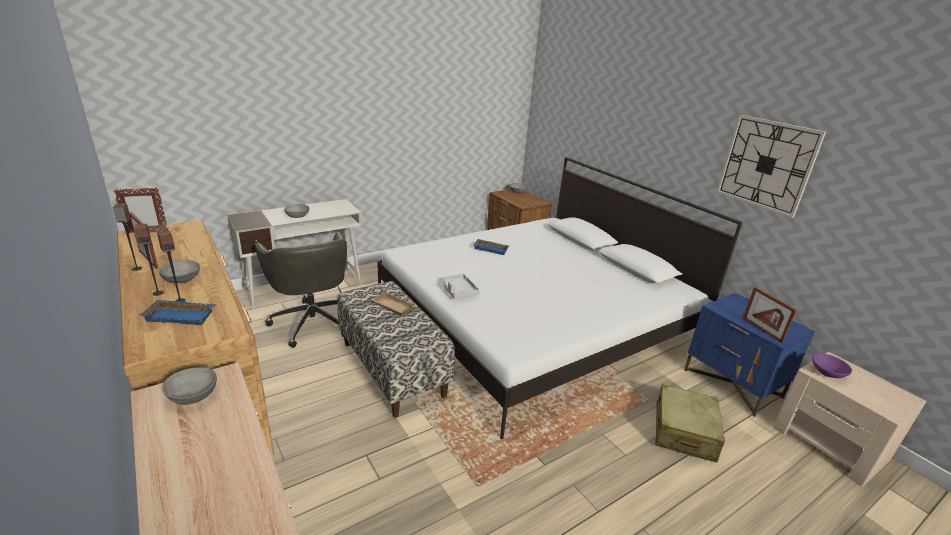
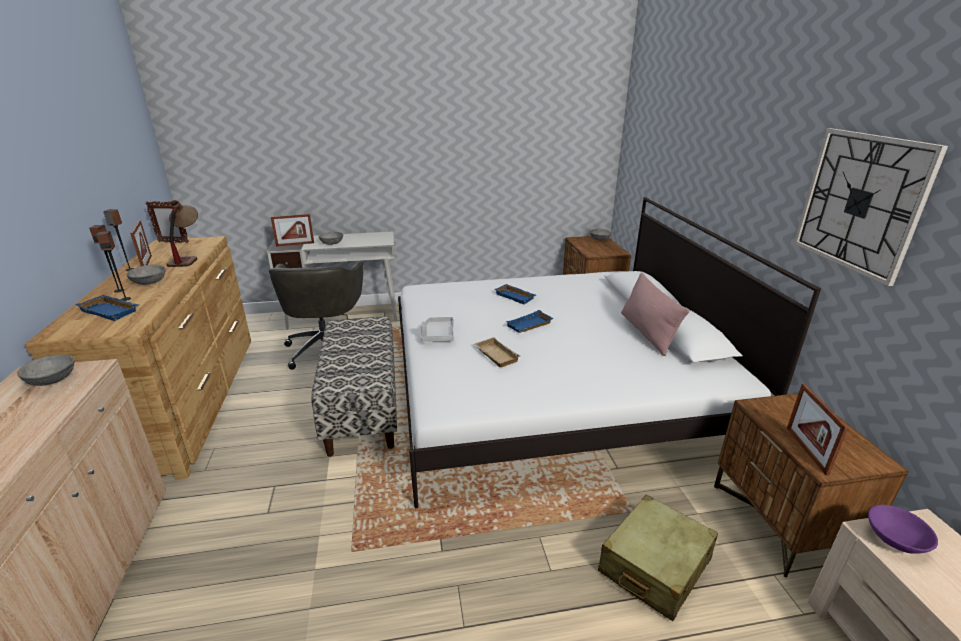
camera: 25 degrees right, 0 degrees up
beige tray [372,292,415,316] -> beige tray moved to [474,337,521,367]
blue nightstand [684,293,815,417] -> brown nightstand [714,393,909,578]
none -> table lamp [167,200,198,267]
none -> picture frame [271,214,314,247]
none -> blue tray [506,310,554,333]
none -> pink pillow [621,272,690,356]

